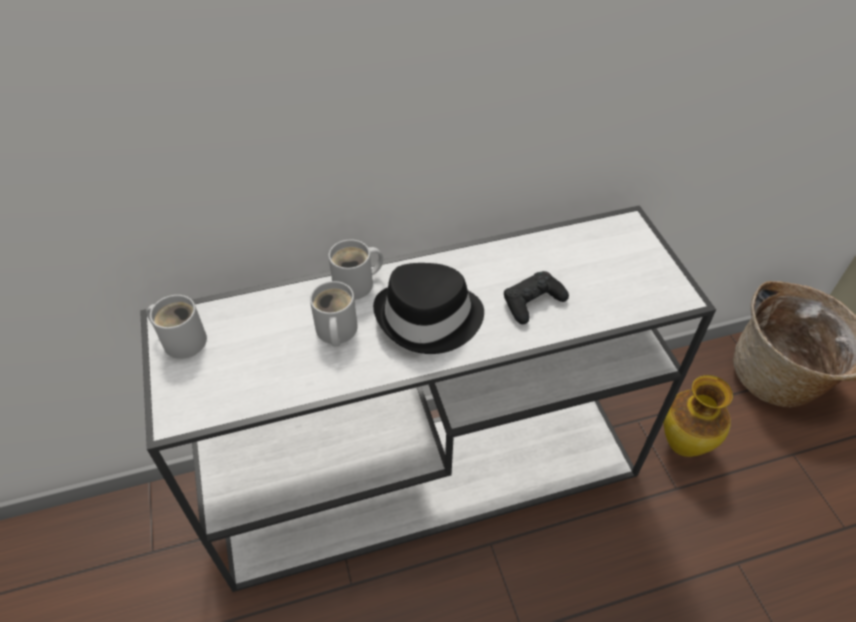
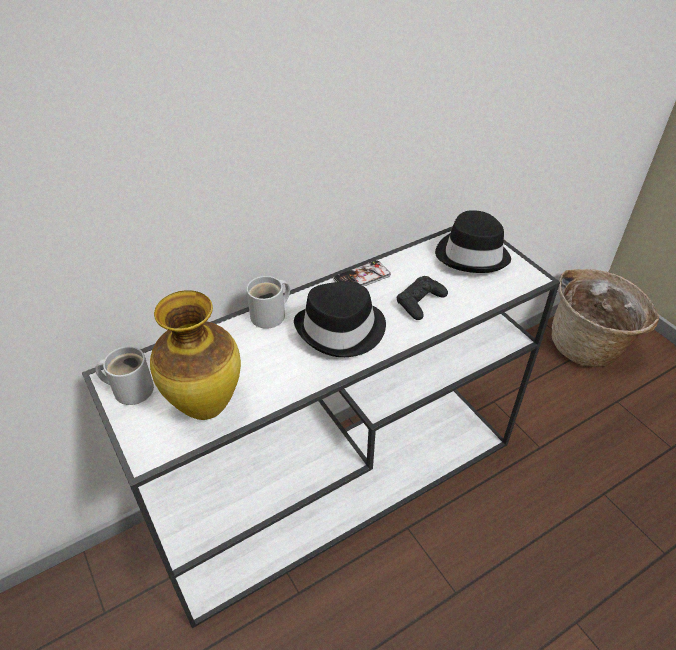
camera: 15 degrees left, 5 degrees down
white mug [310,281,358,347] -> none
vase [663,375,733,457] -> vase moved to [150,290,241,420]
none -> phone [333,260,391,286]
none -> black hat [435,210,511,273]

